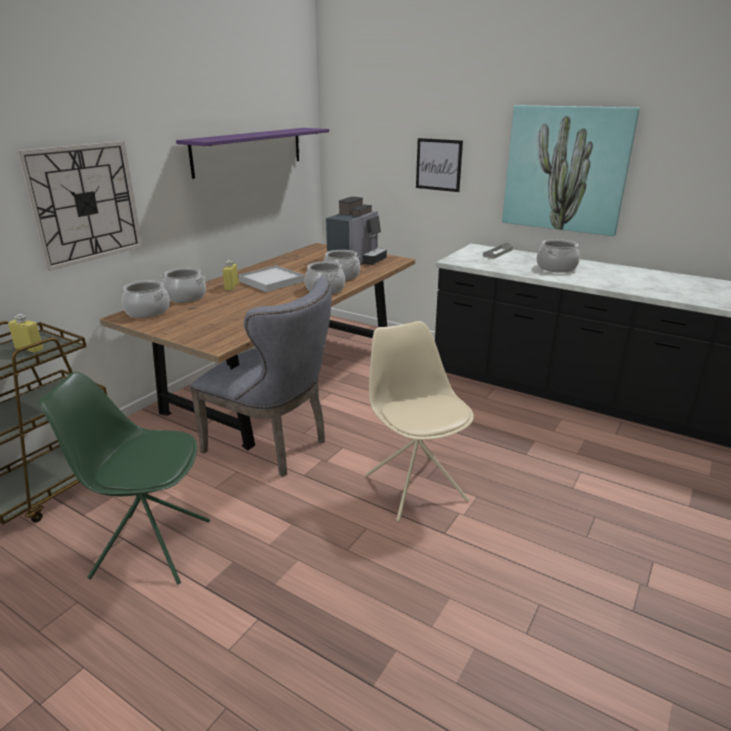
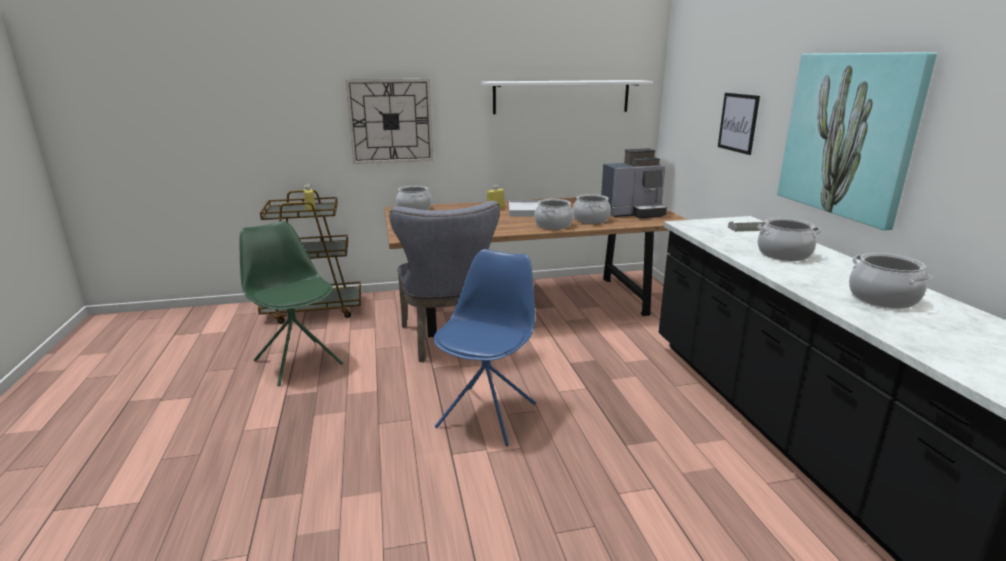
camera: 45 degrees right, 5 degrees down
cooking pot [161,268,206,303] -> cooking pot moved to [849,253,932,308]
purple shelf [176,128,329,179] -> white shelf [481,80,653,114]
beige chair [365,321,474,522] -> blue chair [434,249,536,446]

